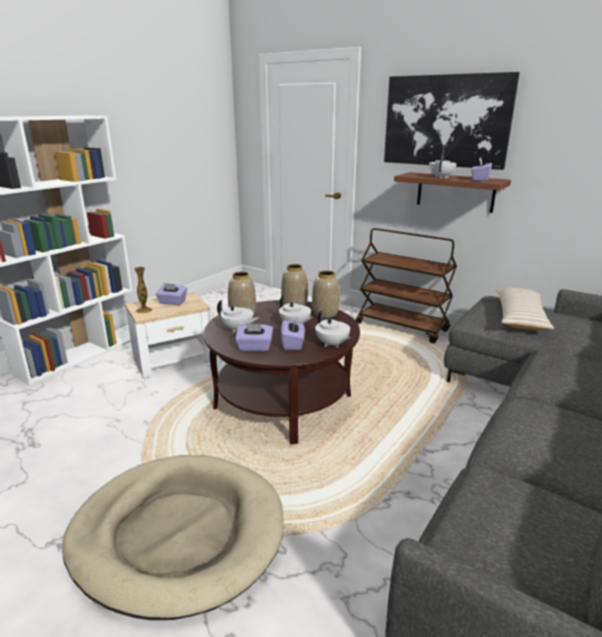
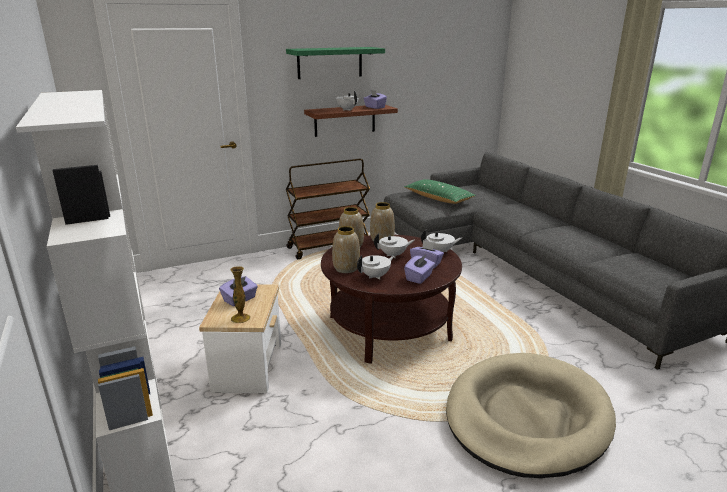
camera: 60 degrees left, 0 degrees up
picture [384,72,520,170] -> green shelf [286,47,385,79]
beige pillow [496,288,554,330] -> green pillow [404,179,476,204]

